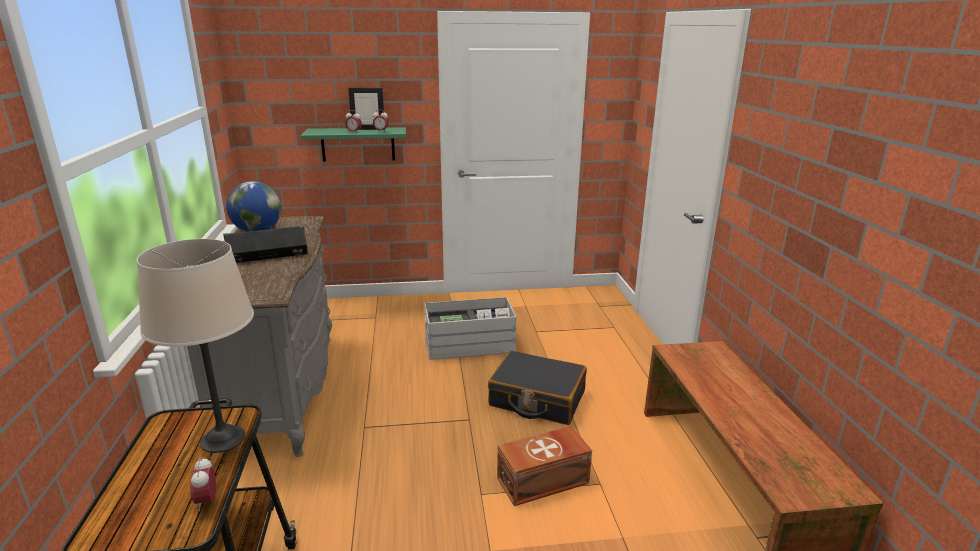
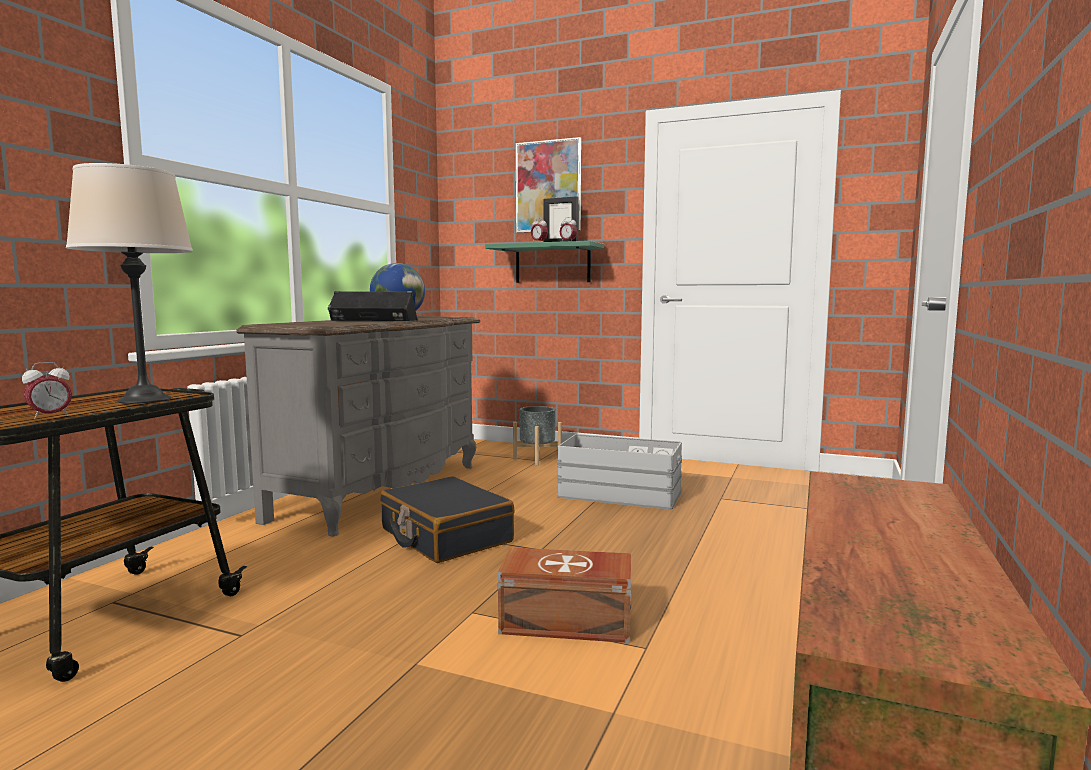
camera: 30 degrees right, 15 degrees down
alarm clock [190,457,216,511] -> alarm clock turned 150 degrees counterclockwise [22,362,72,420]
black suitcase [488,350,587,425] -> black suitcase moved to [380,476,515,563]
none -> grey planter [513,406,562,465]
none -> picture [516,137,581,233]

